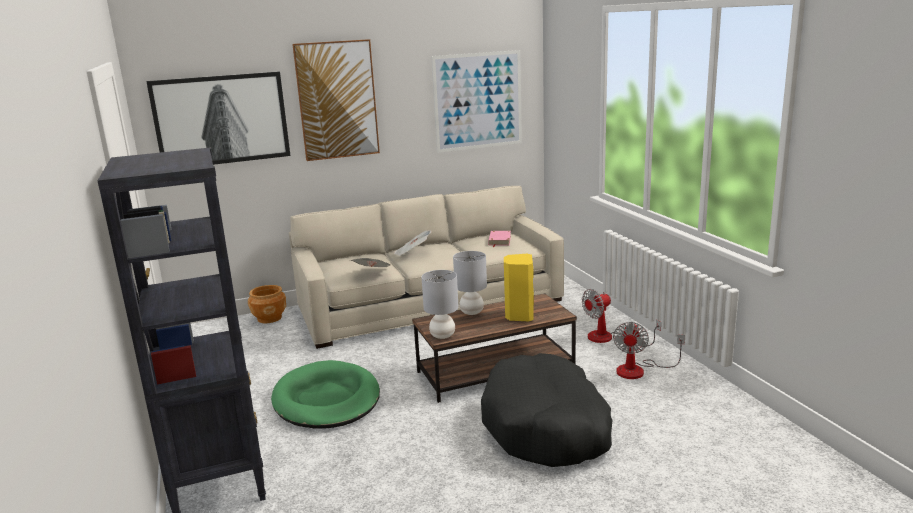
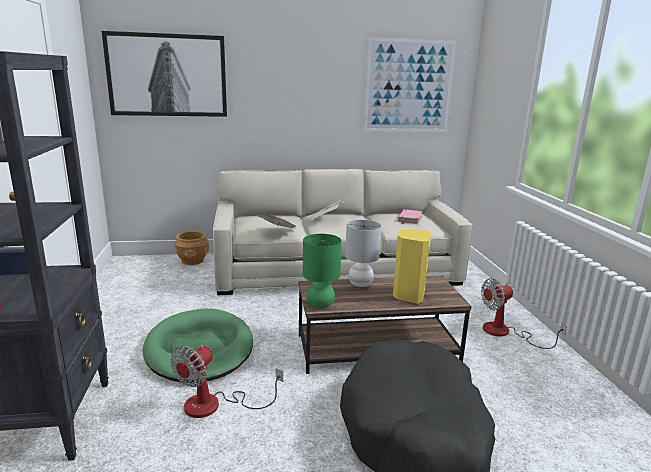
camera: 10 degrees right, 0 degrees up
picture [292,39,380,161] -> none
grey table lamp [422,270,459,339] -> green table lamp [303,234,342,308]
fan [613,322,685,379] -> fan moved to [170,345,283,418]

